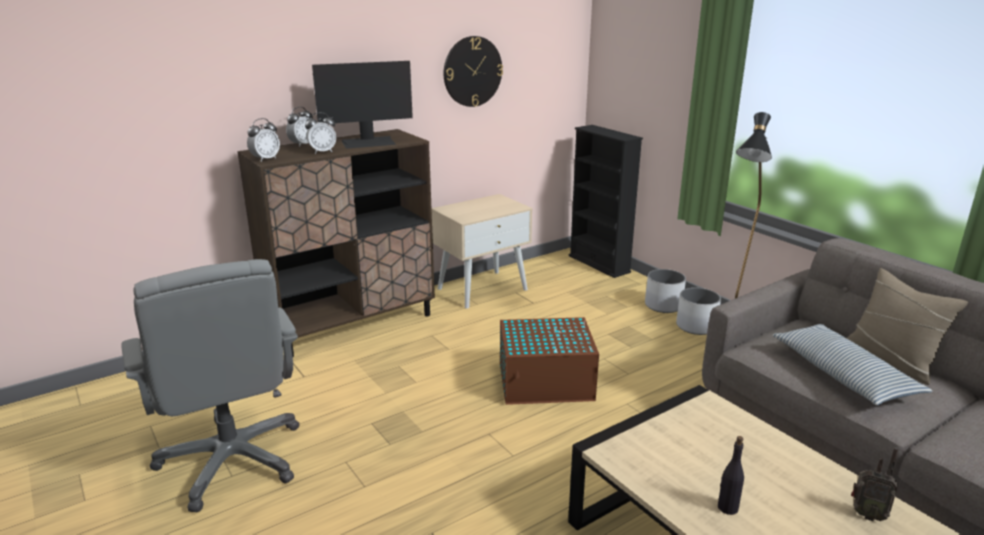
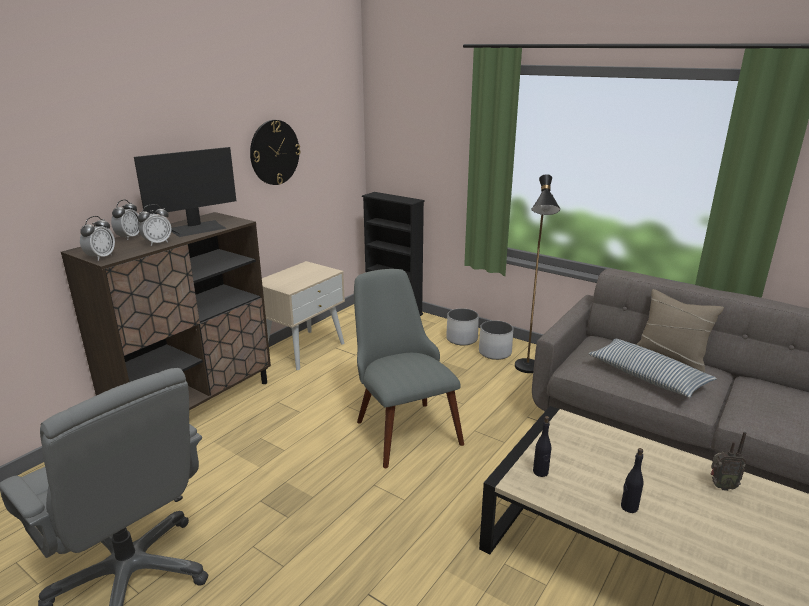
camera: 20 degrees left, 0 degrees up
brown storage box [500,317,599,405] -> grey chair [354,269,464,468]
none -> black bottle [533,416,551,477]

